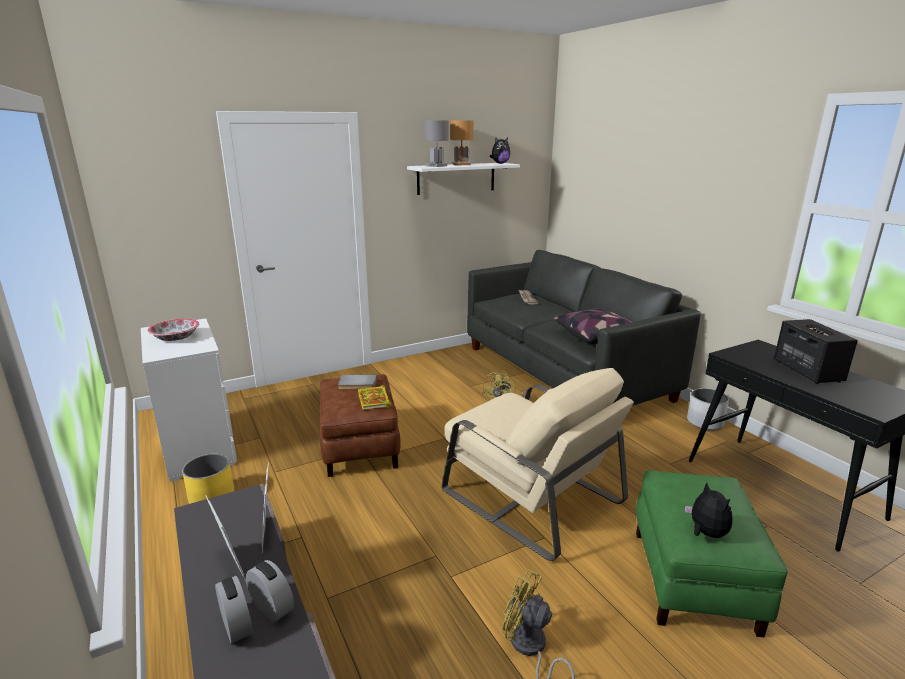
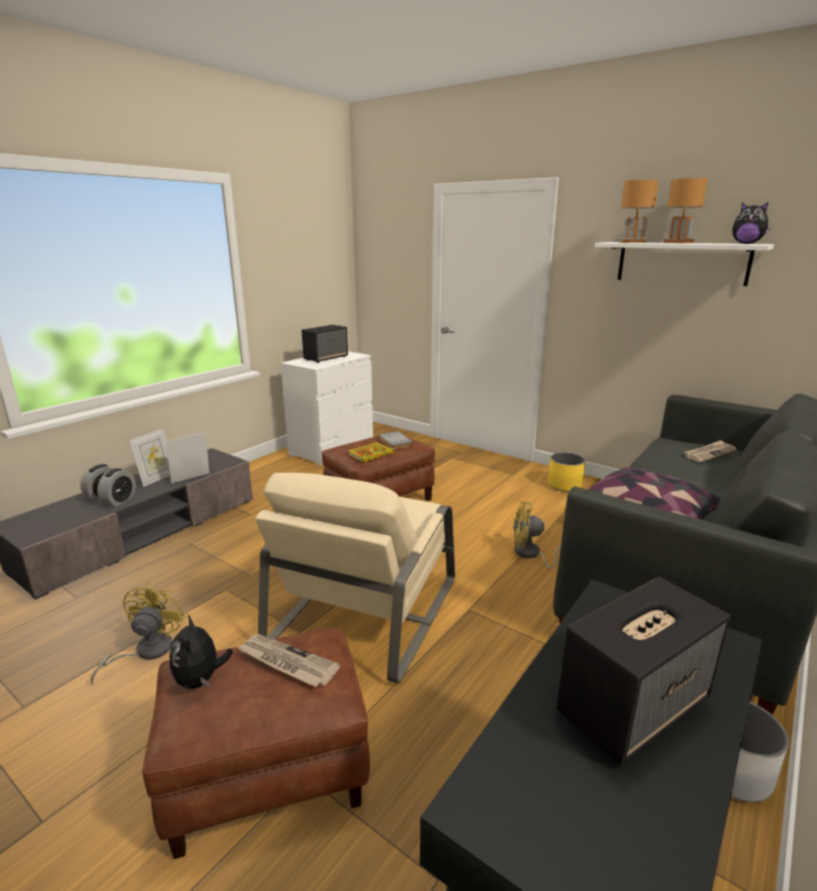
camera: 65 degrees right, 0 degrees up
bowl [147,319,199,341] -> speaker [302,325,348,363]
yellow planter [182,454,234,504] -> yellow planter moved to [548,452,585,492]
grey table lamp [424,120,449,167] -> brown table lamp [619,180,659,243]
green ottoman [636,471,788,637] -> brown ottoman [142,628,370,859]
plush toy [685,482,733,538] -> plush toy turned 120 degrees clockwise [169,615,233,689]
none -> newspaper [236,634,340,687]

